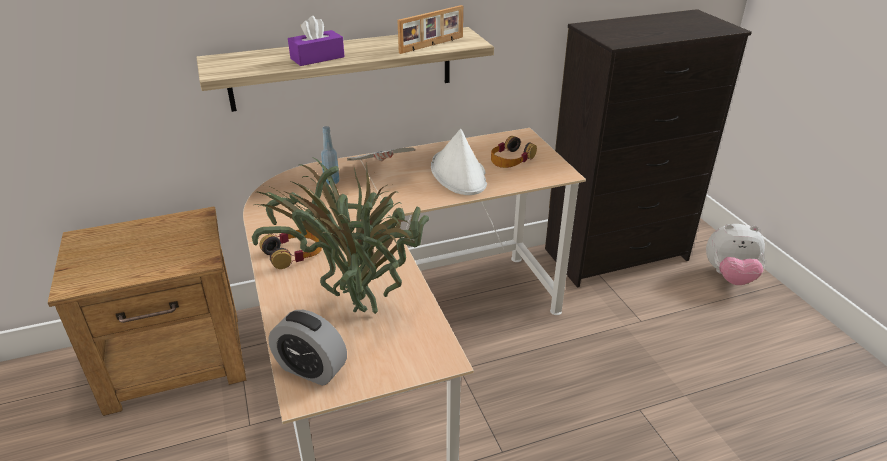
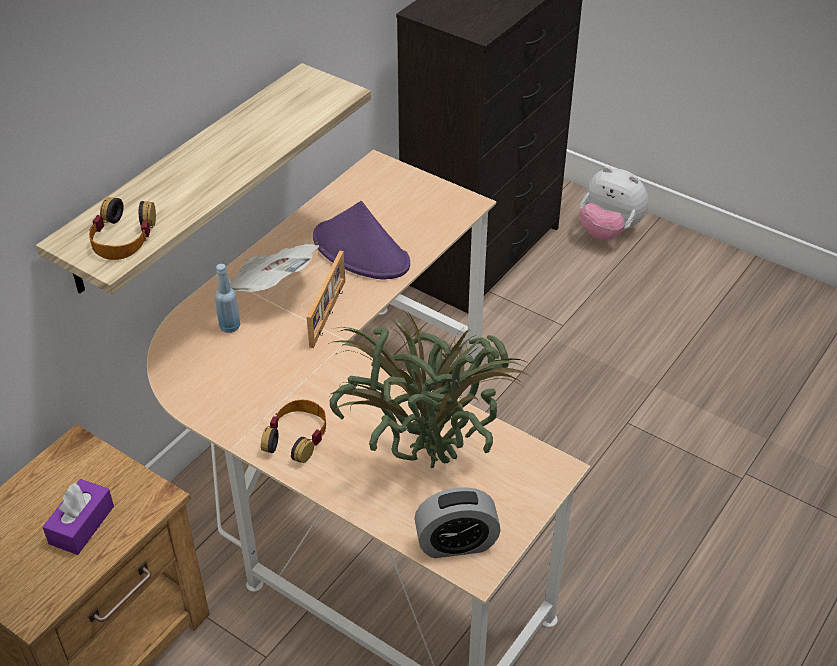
camera: 35 degrees left, 10 degrees up
purple tissue box [288,16,345,66] -> purple tissue box moved to [43,479,114,555]
picture frame [397,5,463,54] -> picture frame moved to [307,250,345,348]
white hat [431,129,487,195] -> purple hat [313,201,410,279]
headphones [491,136,537,168] -> headphones moved to [89,197,156,260]
plush toy [706,224,765,285] -> plush toy turned 60 degrees clockwise [579,166,648,240]

